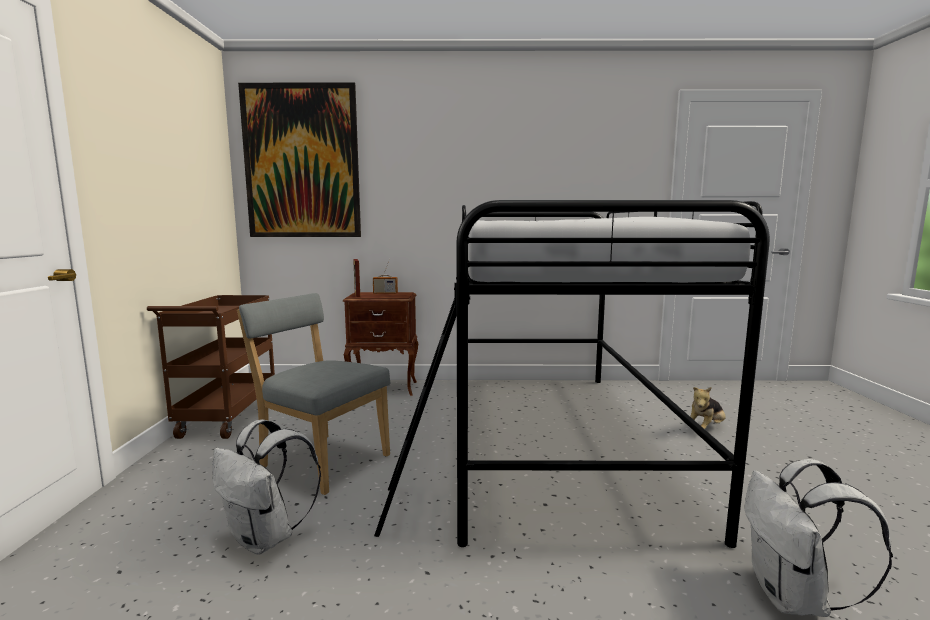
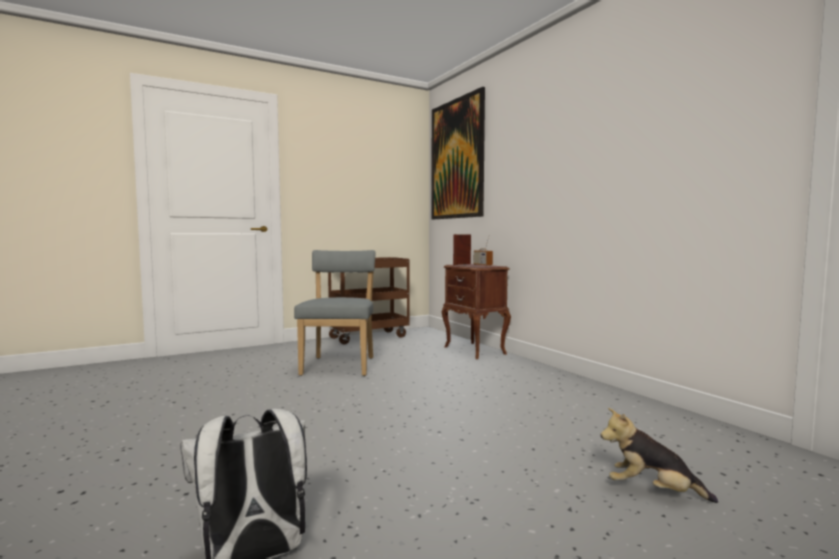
camera: 60 degrees right, 5 degrees down
white backpack [212,420,321,555] -> none
black bed [374,200,770,548] -> none

